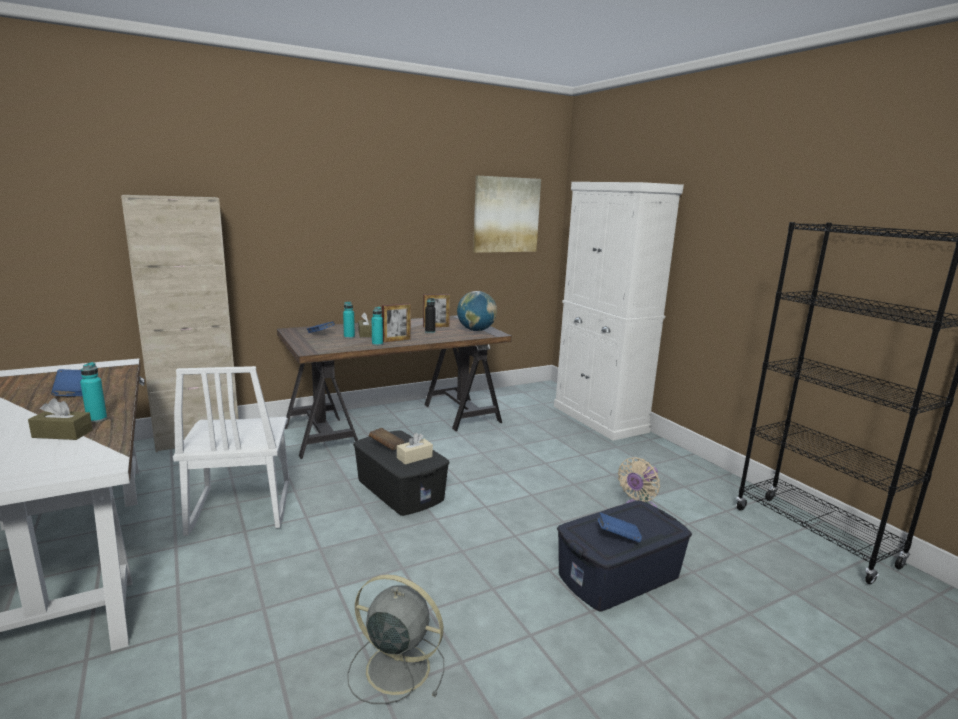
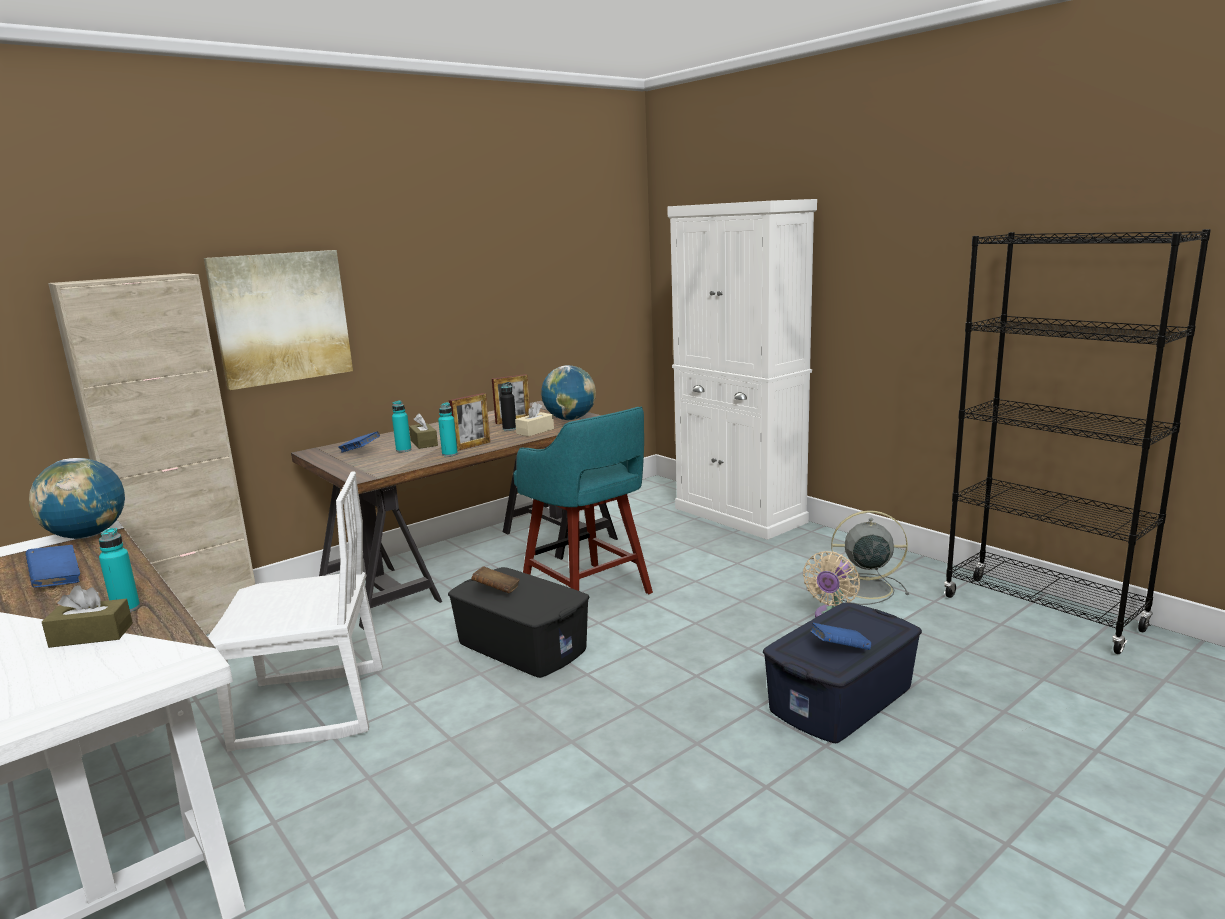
camera: 10 degrees left, 0 degrees up
white chair [173,366,290,536] -> white chair turned 75 degrees counterclockwise [208,471,383,752]
grey fan [347,574,444,704] -> grey fan moved to [831,511,909,605]
beige tissue box [397,433,433,465] -> beige tissue box moved to [515,402,554,437]
picture [473,176,541,253] -> picture moved to [204,250,353,390]
none -> globe [29,458,125,539]
none -> turquoise stool [513,407,653,594]

